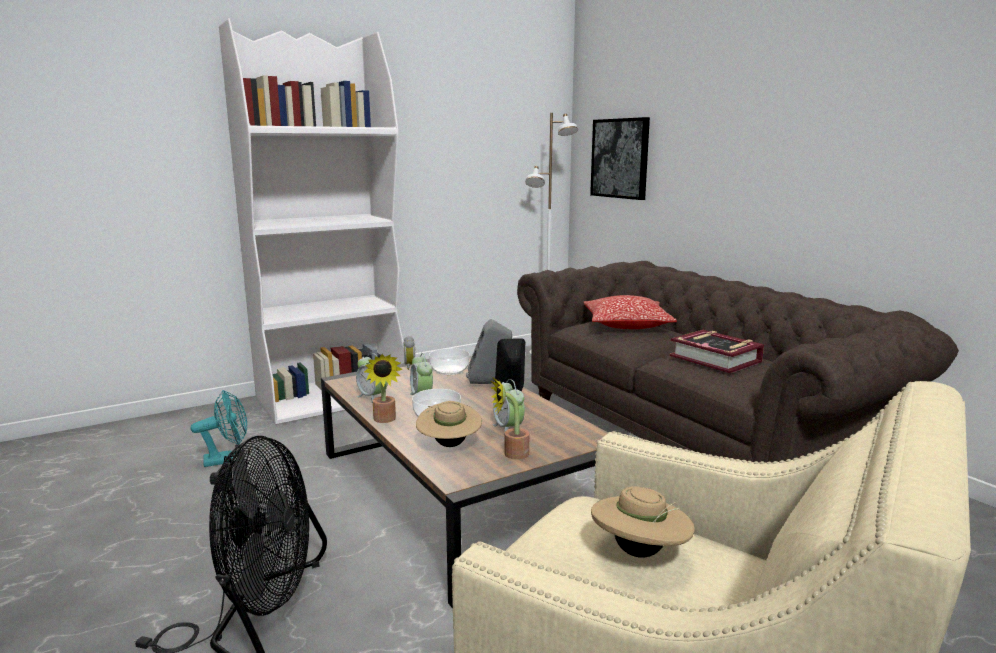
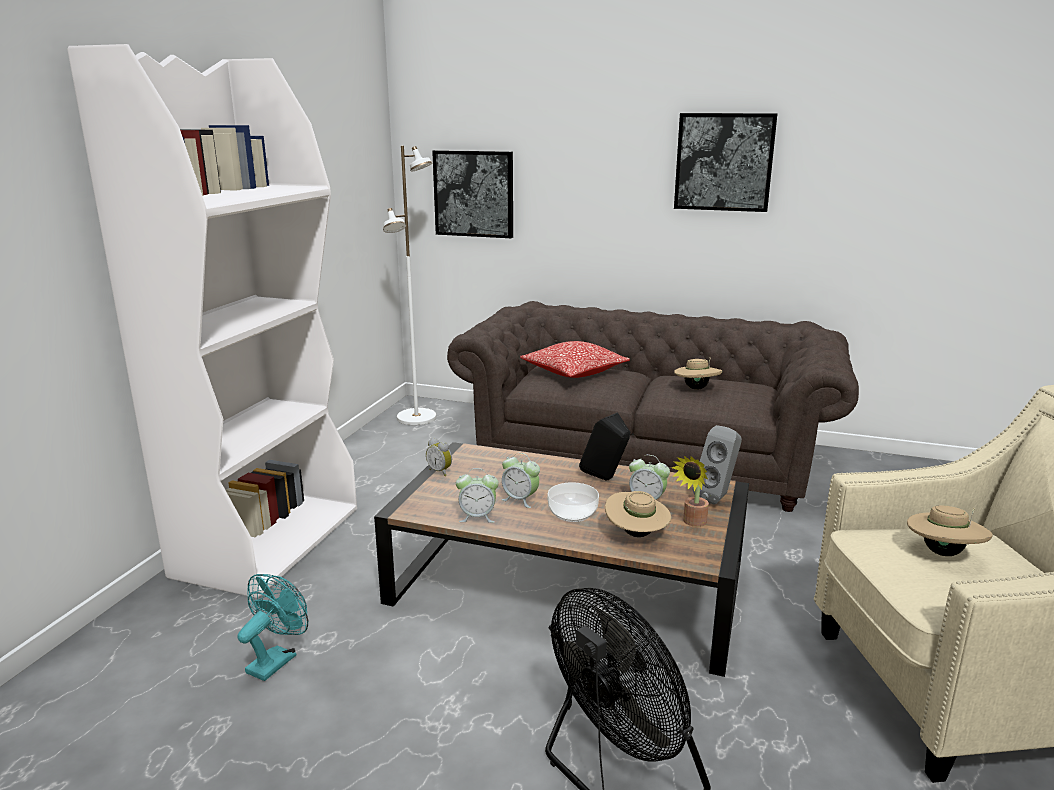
camera: 40 degrees left, 5 degrees up
potted plant [364,354,403,423] -> none
bowl [429,348,469,375] -> none
grey speaker [466,319,512,384] -> grey speaker moved to [692,425,742,505]
book [670,330,764,373] -> beige hat [674,359,722,390]
none -> picture [674,113,778,212]

